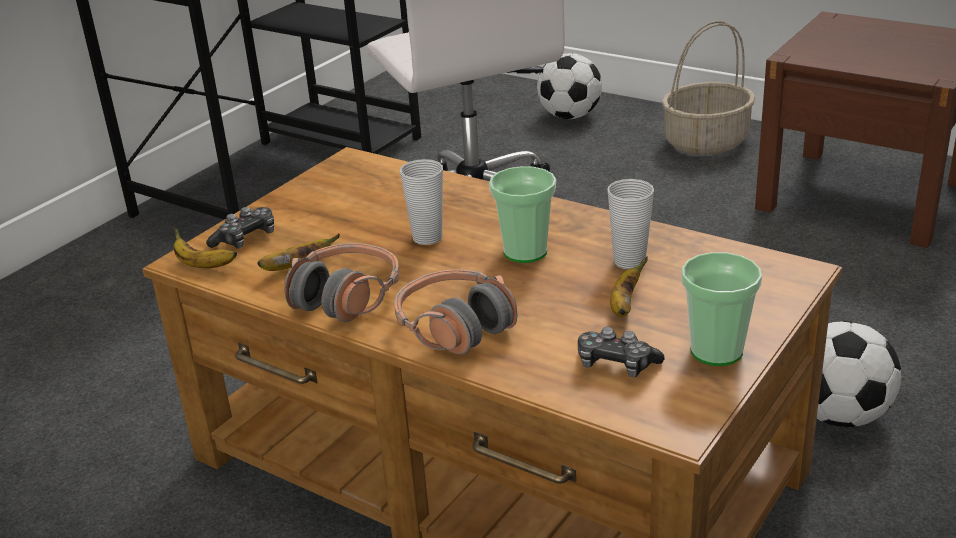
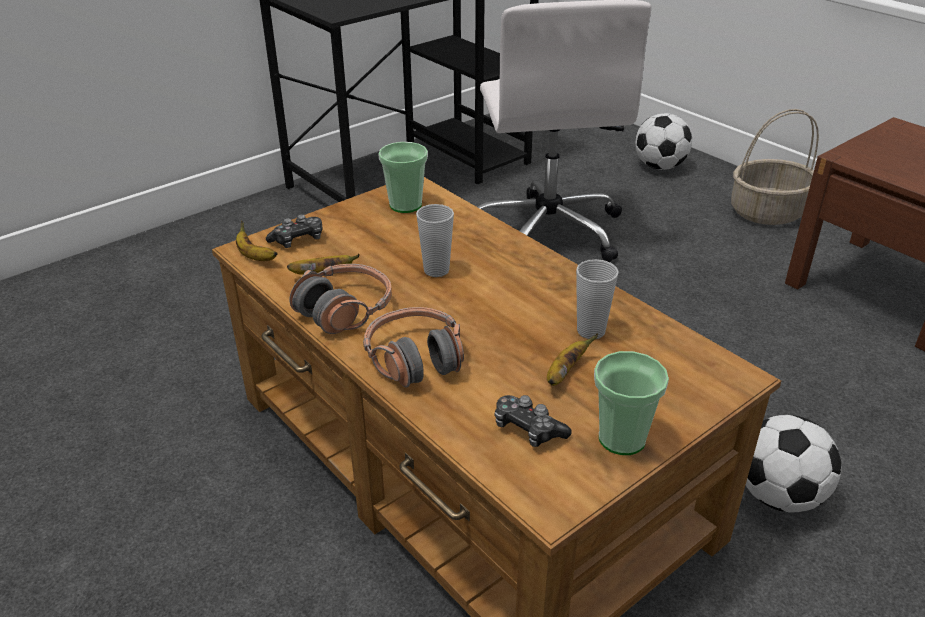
camera: 15 degrees right, 5 degrees up
cup [489,166,556,263] -> cup moved to [378,142,428,213]

